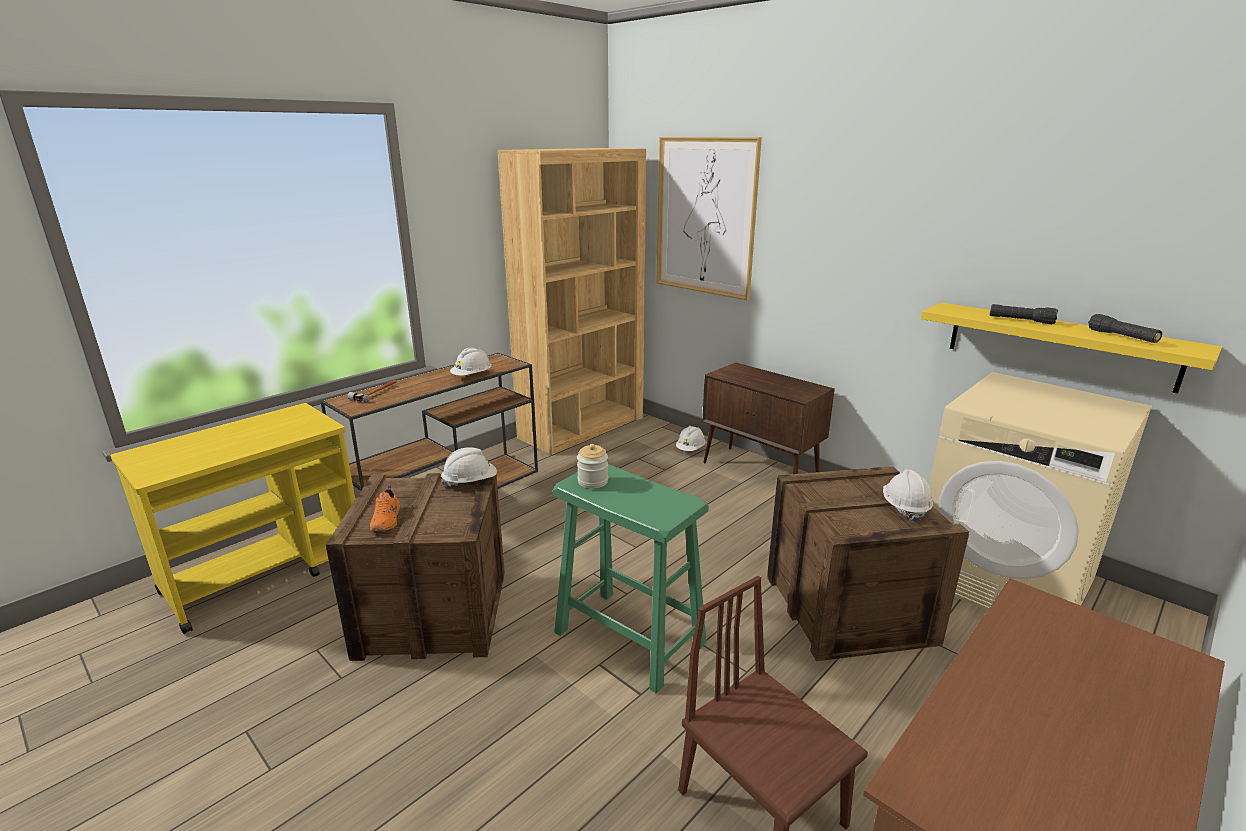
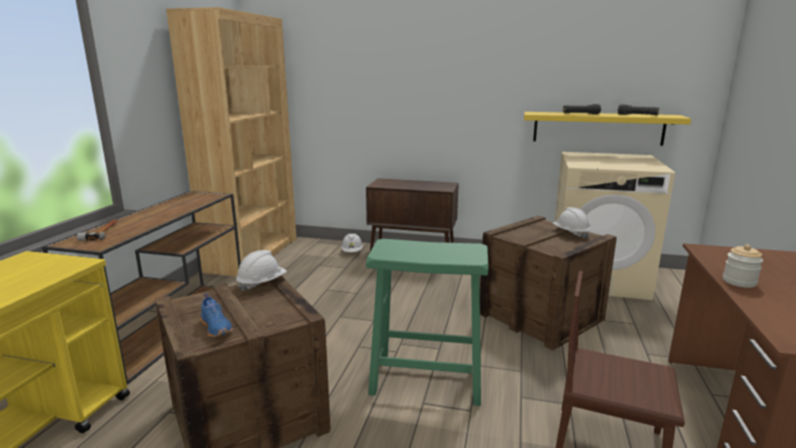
camera: 30 degrees left, 5 degrees down
orange shoe [370,484,400,531] -> blue shoe [200,293,233,337]
white hard hat [450,348,492,376] -> none
jar [577,444,608,489] -> jar moved to [723,244,763,288]
picture [656,137,762,300] -> none

